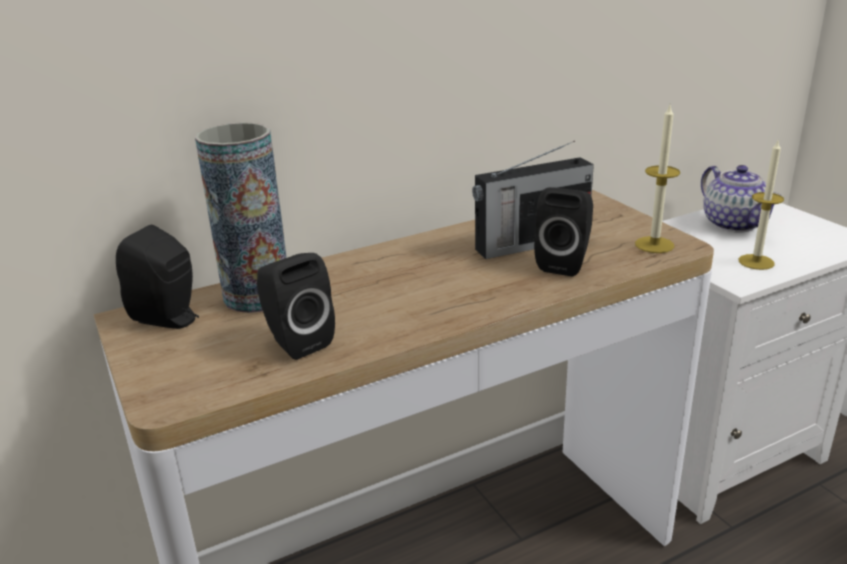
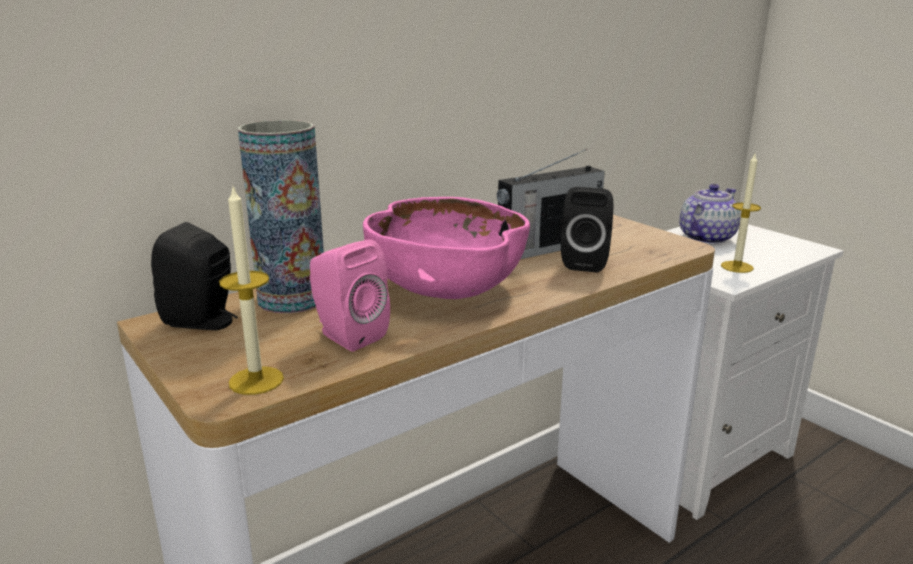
camera: 10 degrees left, 5 degrees down
black speaker [257,253,335,360] -> pink speaker [310,239,390,351]
candle [635,105,680,253] -> candle moved to [219,184,284,395]
teapot [701,165,780,233] -> teapot turned 105 degrees counterclockwise [680,184,741,244]
none -> pink bowl [363,197,530,299]

